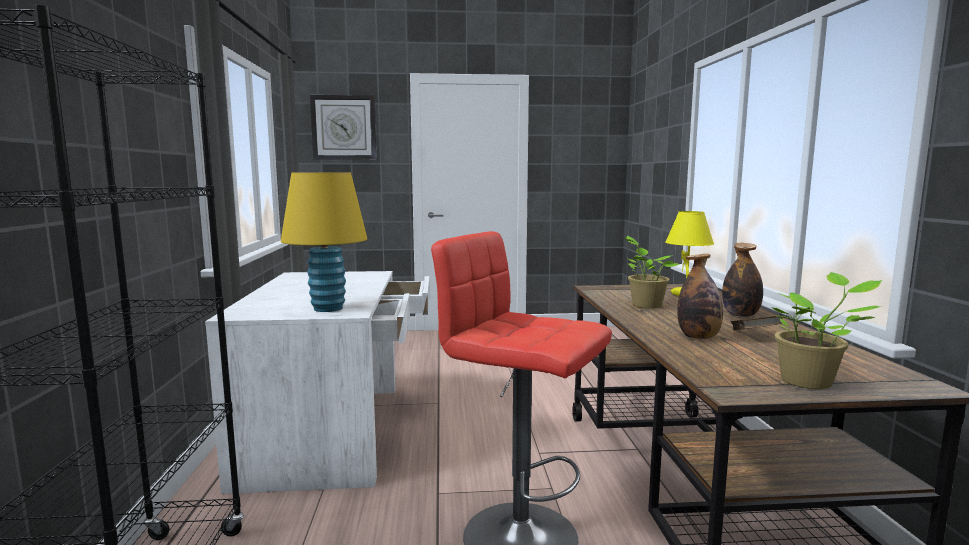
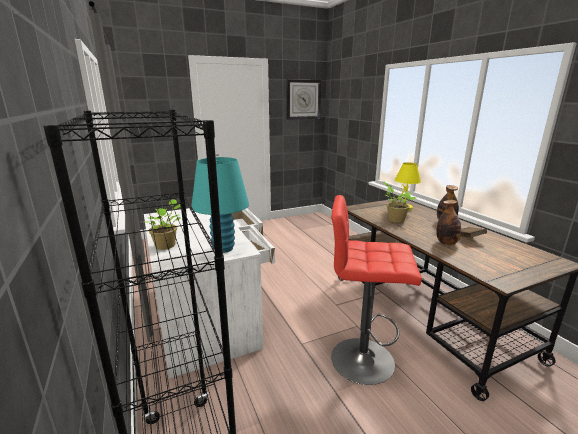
camera: 20 degrees left, 10 degrees up
yellow table lamp [281,172,367,312] -> turquoise table lamp [192,157,249,253]
wall clock [310,95,377,160] -> wall clock moved to [287,79,321,120]
potted plant [772,272,882,389] -> potted plant moved to [146,199,181,250]

